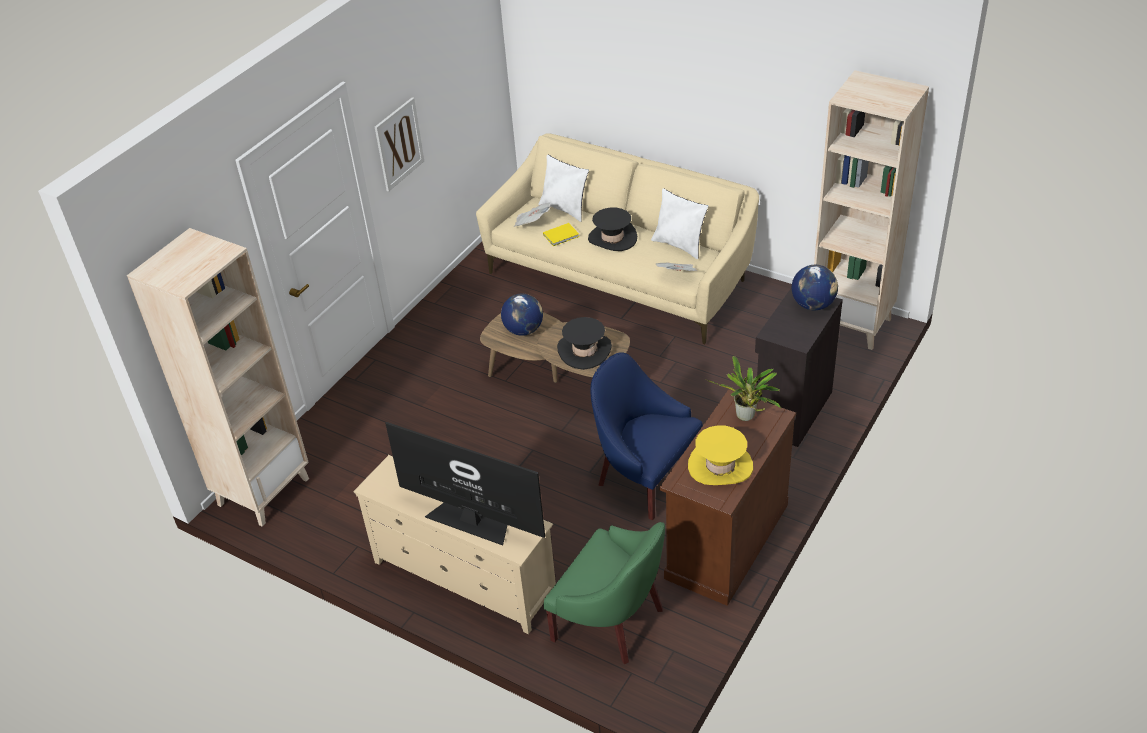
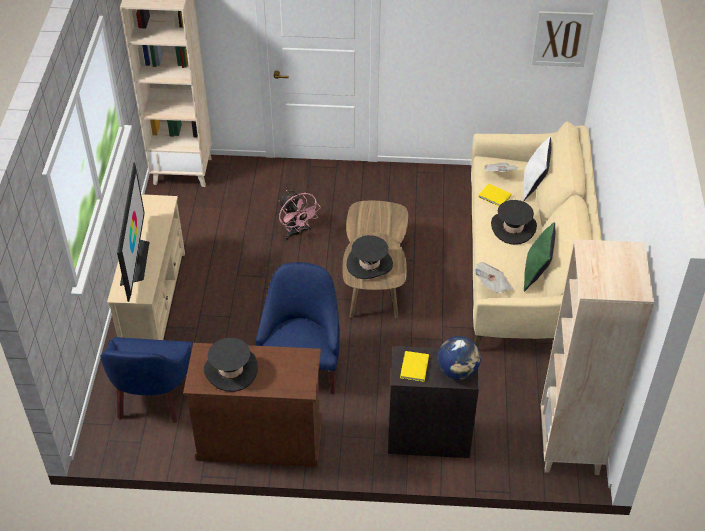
camera: 60 degrees right, 5 degrees up
picture [375,97,424,192] -> picture moved to [532,11,593,67]
globe [501,294,543,336] -> none
green armchair [543,522,665,664] -> blue armchair [101,337,193,423]
white pillow [651,188,708,259] -> green pillow [524,222,555,292]
yellow hat [688,425,753,485] -> black hat [204,338,258,392]
potted plant [707,356,781,421] -> none
none -> pink fan [278,190,321,240]
none -> yellow book [400,351,429,382]

